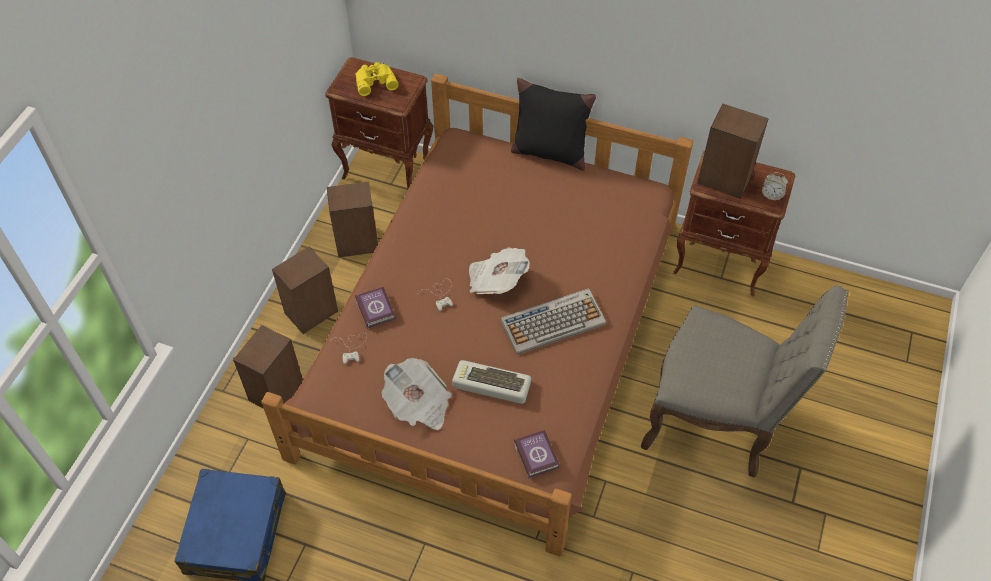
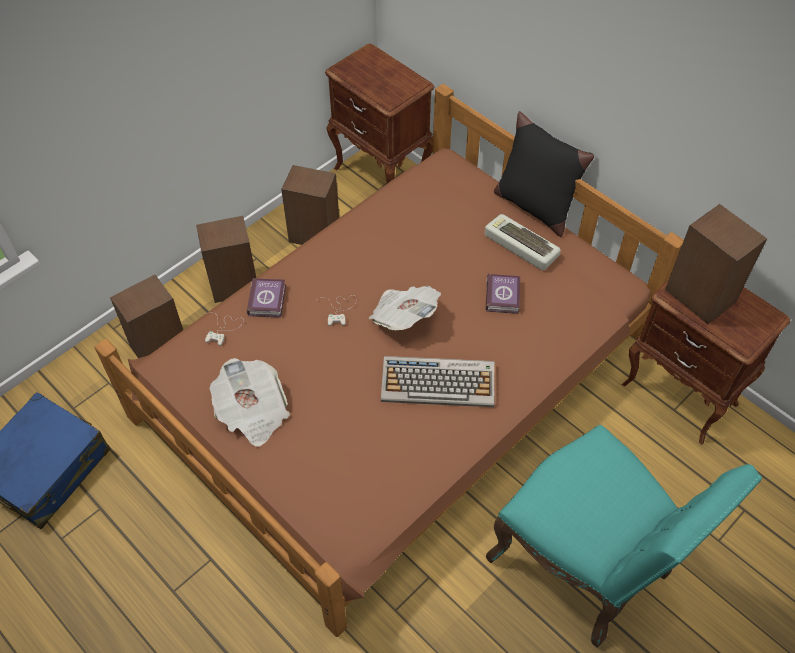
camera: 25 degrees right, 0 degrees up
yellow binoculars [356,62,399,96] -> none
keyboard [452,360,531,404] -> keyboard moved to [485,214,561,270]
book [514,430,559,479] -> book moved to [486,273,520,314]
grey chair [641,285,849,477] -> turquoise chair [486,425,762,647]
alarm clock [762,173,788,200] -> none

